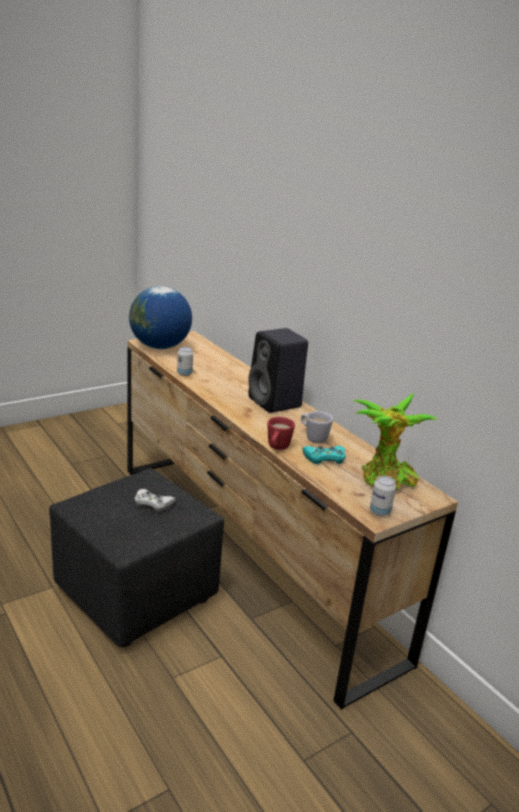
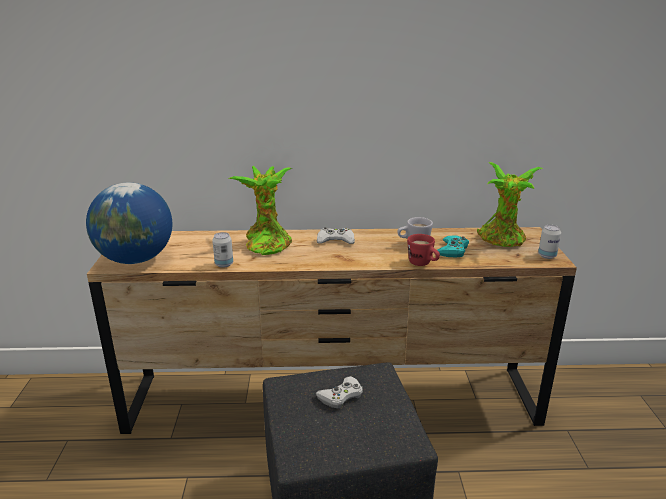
camera: 55 degrees left, 0 degrees up
black speaker [248,328,308,413] -> white game controller [317,227,355,244]
none -> potted plant [228,165,292,255]

